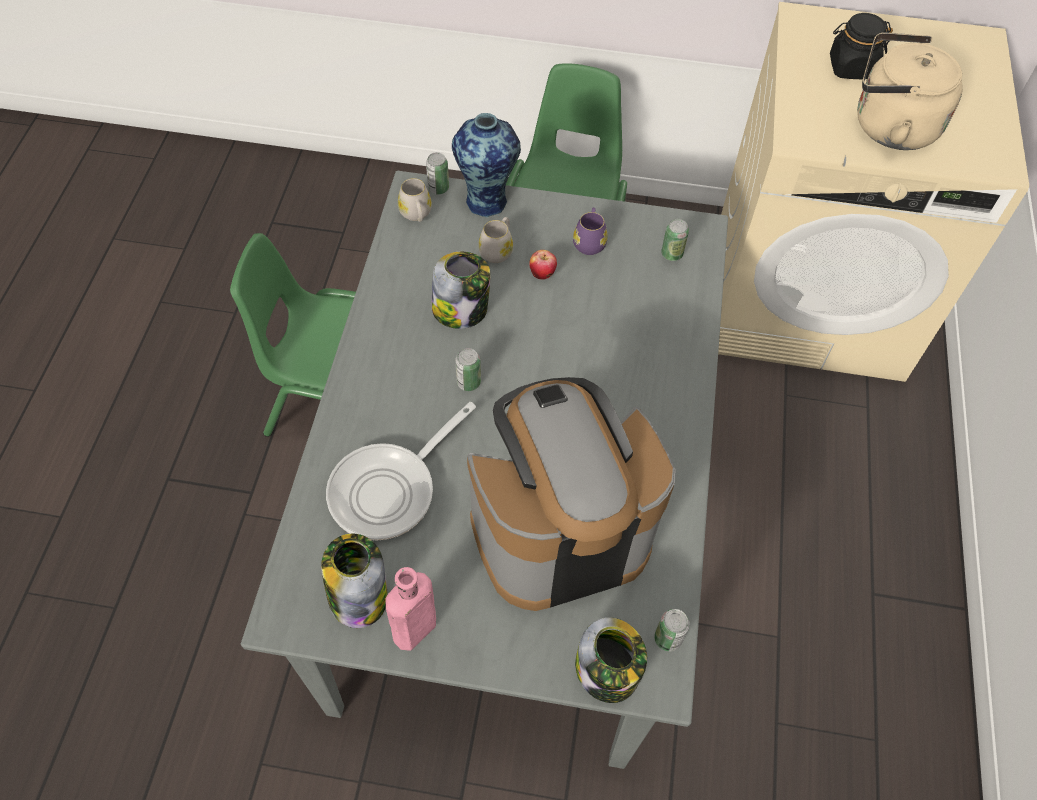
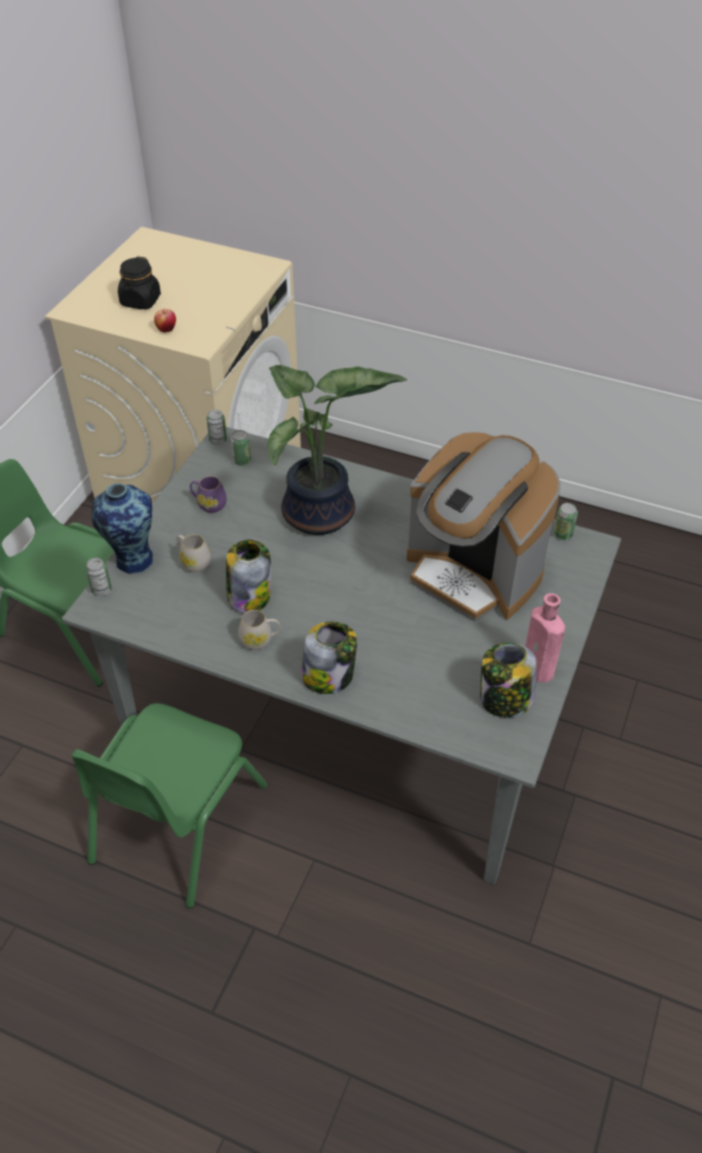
camera: 75 degrees left, 10 degrees down
frying pan [326,402,476,540] -> none
white mug [398,178,432,222] -> white mug moved to [238,610,280,650]
can [455,348,481,391] -> can moved to [206,410,227,445]
coffee machine [467,377,676,611] -> coffee machine turned 45 degrees counterclockwise [407,432,561,622]
apple [529,250,557,280] -> apple moved to [154,309,176,333]
jar [575,617,647,703] -> jar moved to [301,622,357,694]
beige kettle [857,32,963,150] -> none
none -> potted plant [268,365,407,535]

